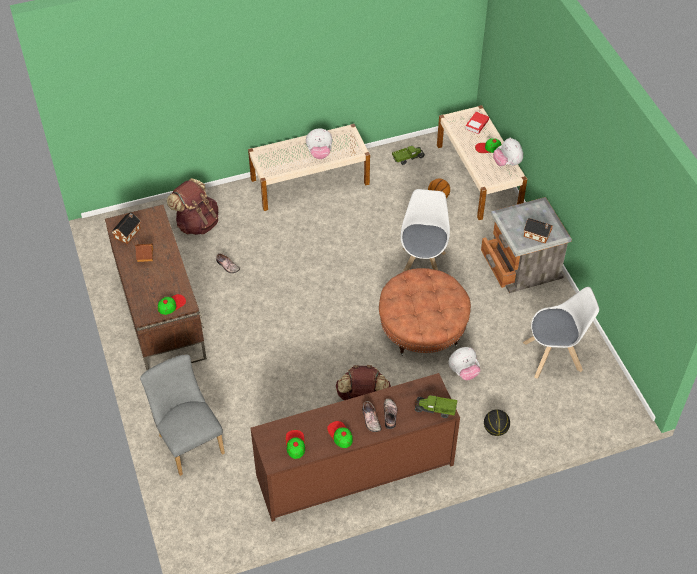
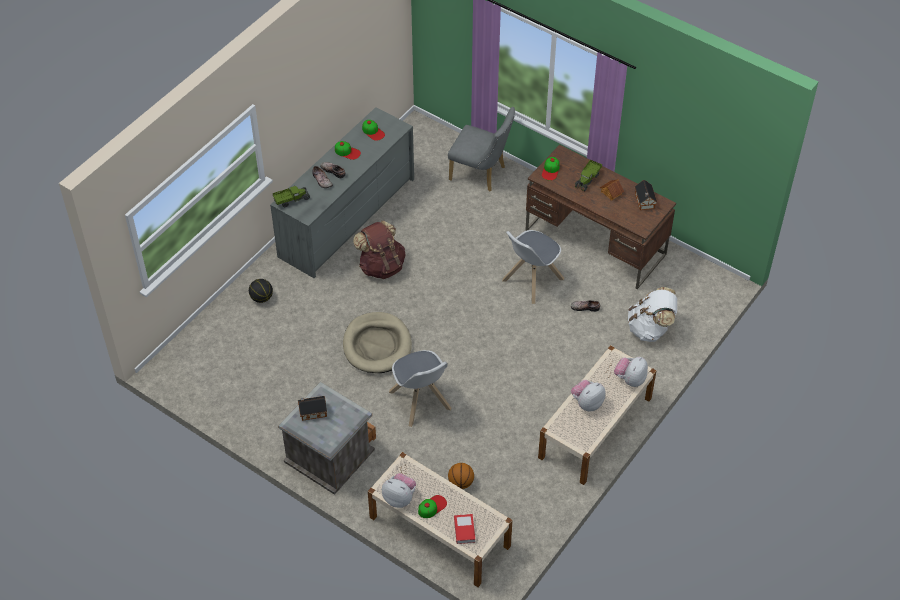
camera: 145 degrees right, 0 degrees up
brown backpack [167,178,218,235] -> white backpack [628,287,677,342]
brown dresser [251,373,460,522] -> grey dresser [270,107,414,278]
brown ottoman [379,268,471,356] -> beige dog bed [343,312,412,373]
toy truck [392,146,425,165] -> toy truck moved to [575,160,602,191]
plush toy [448,347,480,380] -> plush toy moved to [614,357,648,387]
chair [523,287,599,379] -> chair moved to [502,230,564,304]

